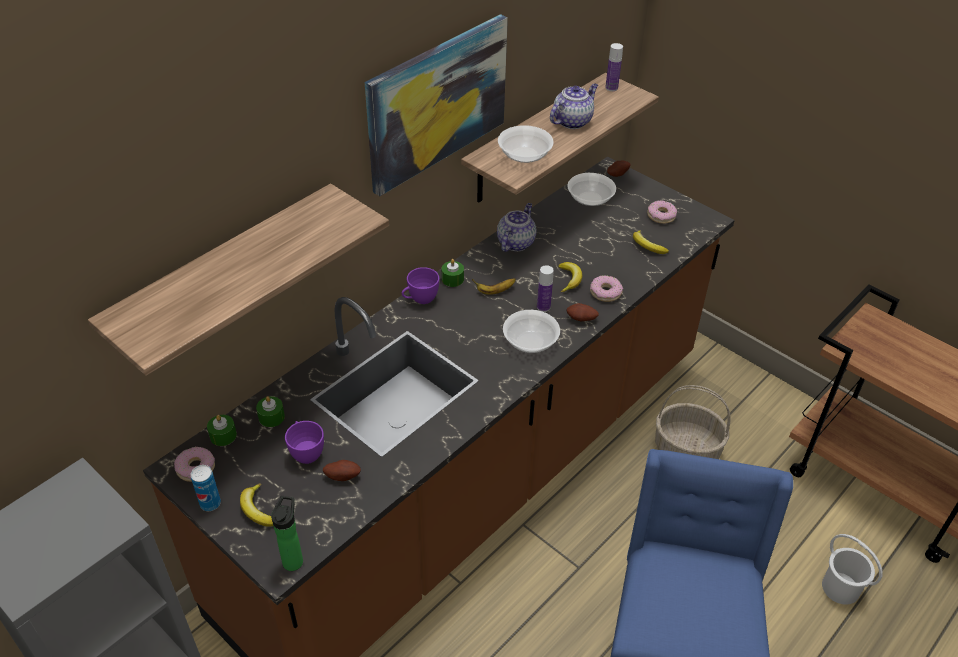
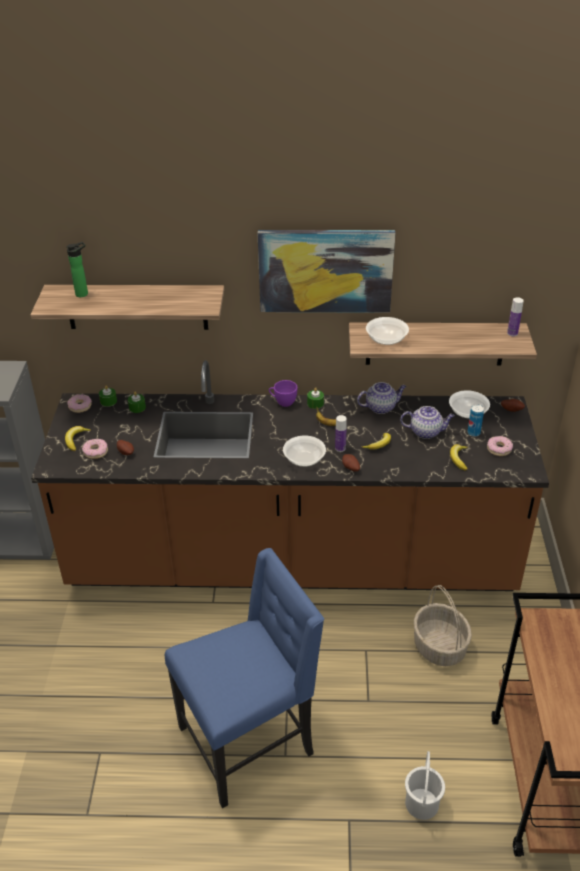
camera: 50 degrees right, 5 degrees down
can [191,465,221,511] -> can moved to [467,404,484,437]
bottle [271,496,303,571] -> bottle moved to [66,242,88,297]
purple cup [285,421,324,464] -> none
teapot [550,84,598,129] -> teapot moved to [400,406,455,439]
donut [590,275,623,302] -> donut moved to [82,439,108,459]

